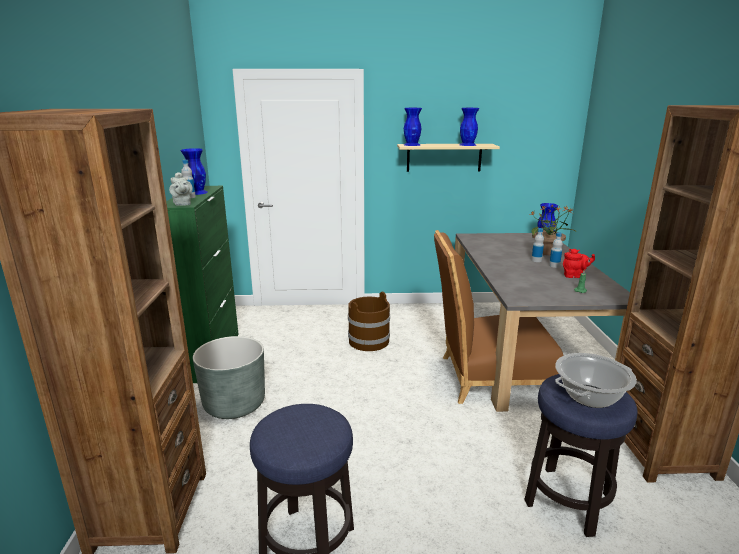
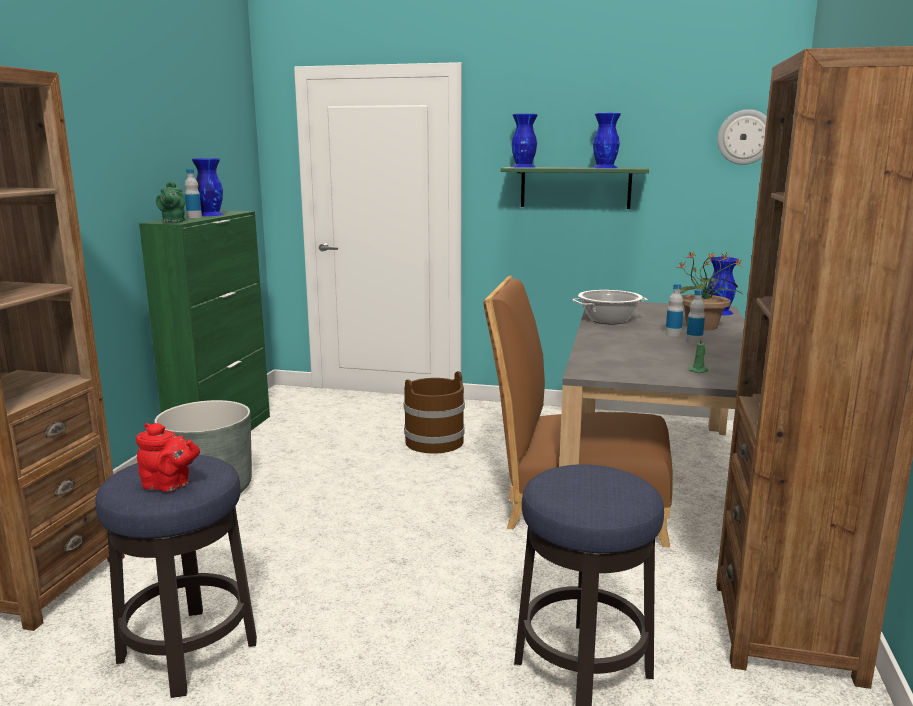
camera: 15 degrees right, 5 degrees down
grey teapot [169,172,193,206] -> green teapot [156,181,185,223]
beige shelf [397,144,500,172] -> green shelf [501,167,649,209]
cooking pot [555,353,637,408] -> cooking pot moved to [572,290,648,324]
red teapot [563,249,595,278] -> red teapot moved to [136,423,200,492]
none -> wall clock [717,109,767,165]

